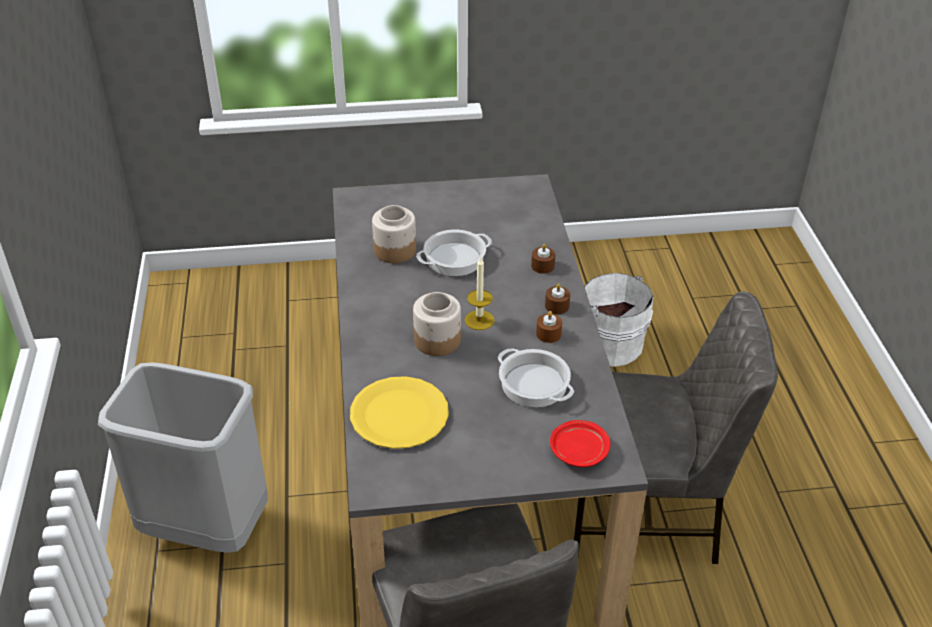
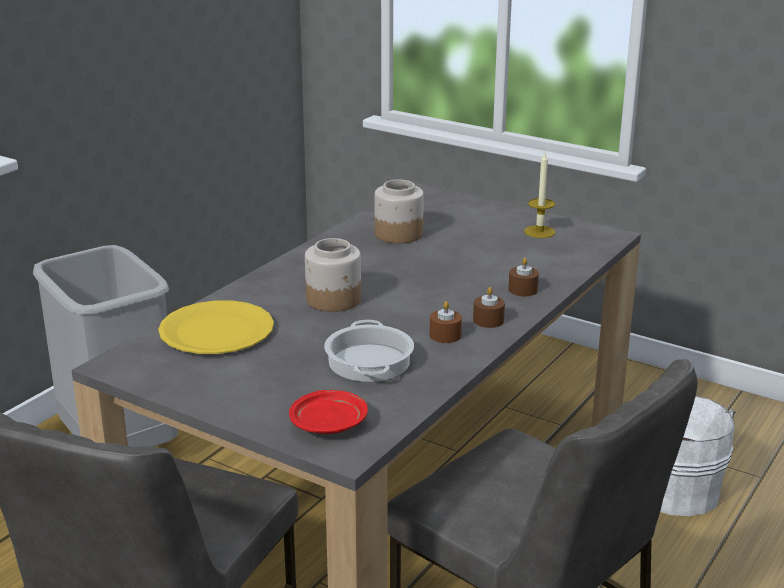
camera: 40 degrees right, 15 degrees down
cooking pot [416,230,492,276] -> none
candle [465,256,494,330] -> candle moved to [524,153,555,238]

